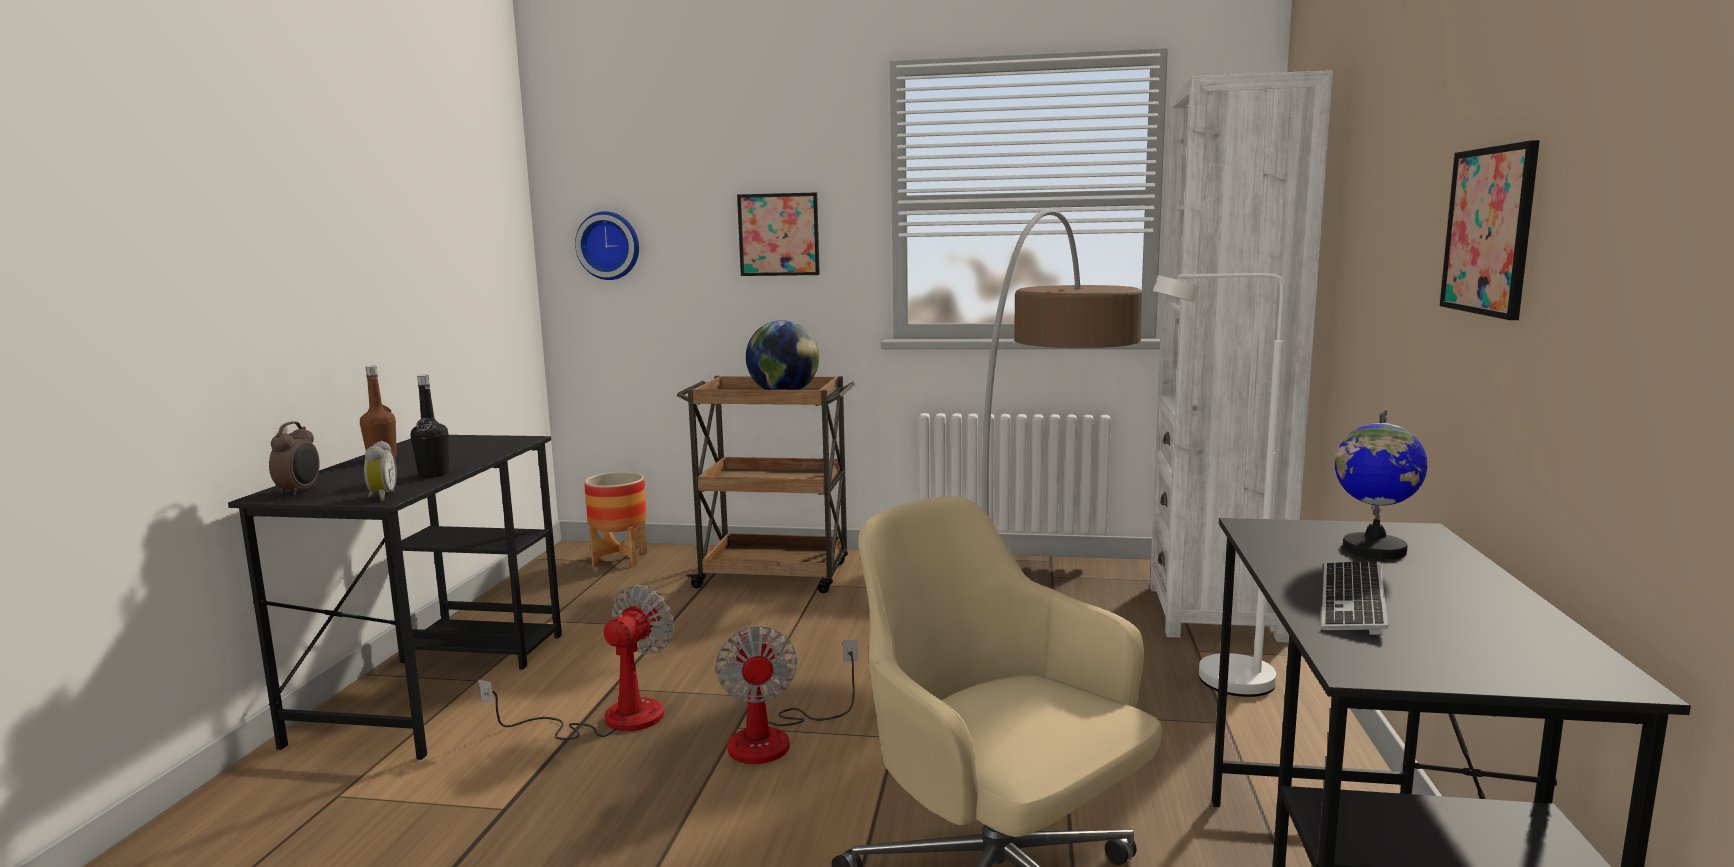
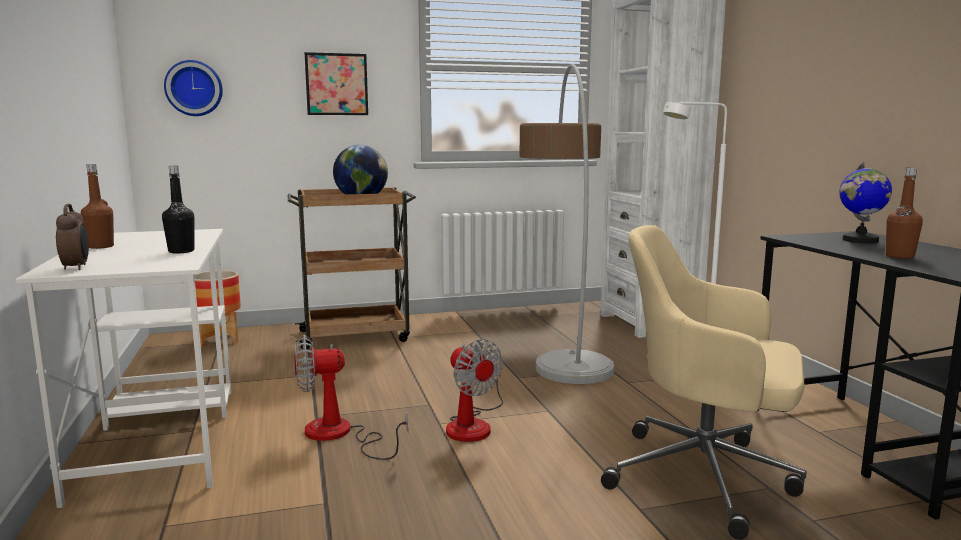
camera: 25 degrees left, 0 degrees up
black desk [228,435,562,760] -> white desk [15,229,231,508]
alarm clock [364,441,397,501] -> none
fan [479,585,674,740] -> fan turned 105 degrees counterclockwise [294,335,408,460]
keyboard [1322,561,1388,635] -> brown bottle [886,167,923,259]
picture [1440,140,1540,320] -> none

